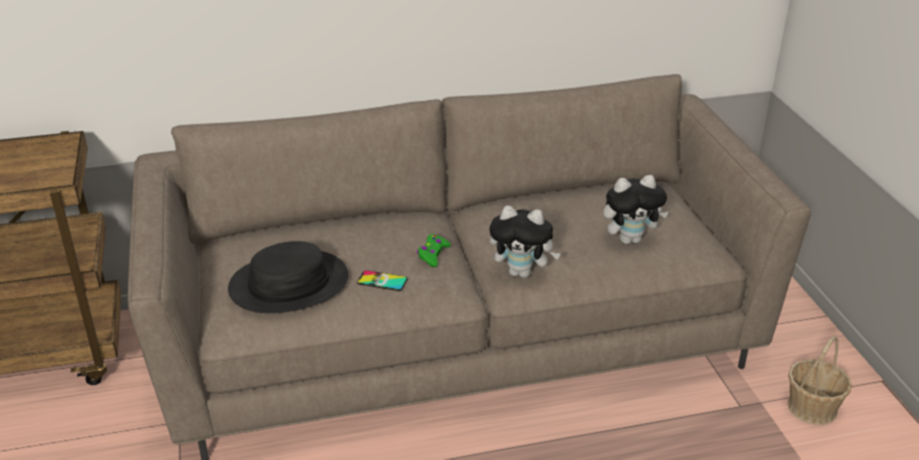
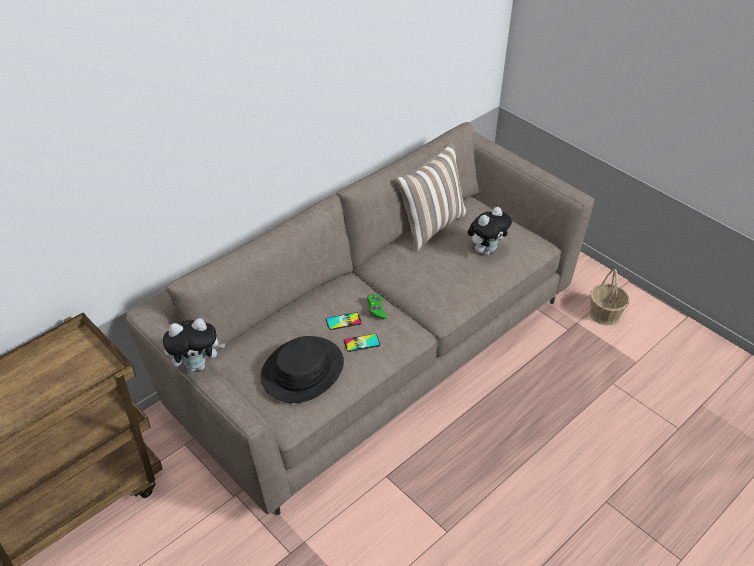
camera: 30 degrees left, 10 degrees up
plush toy [490,206,561,278] -> plush toy moved to [163,318,226,372]
none -> phone [326,312,362,330]
none -> pillow [395,143,467,252]

